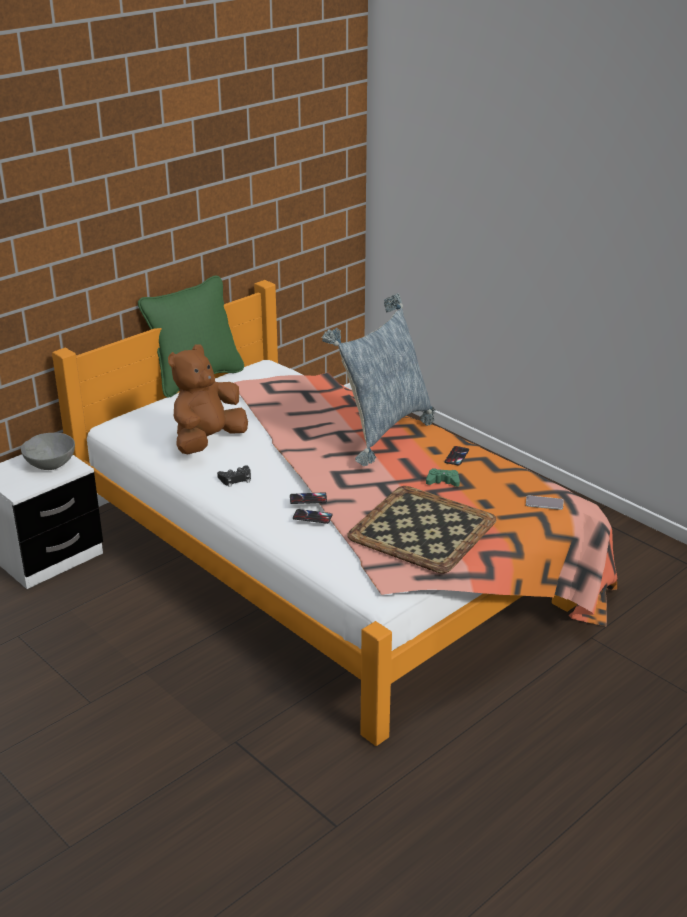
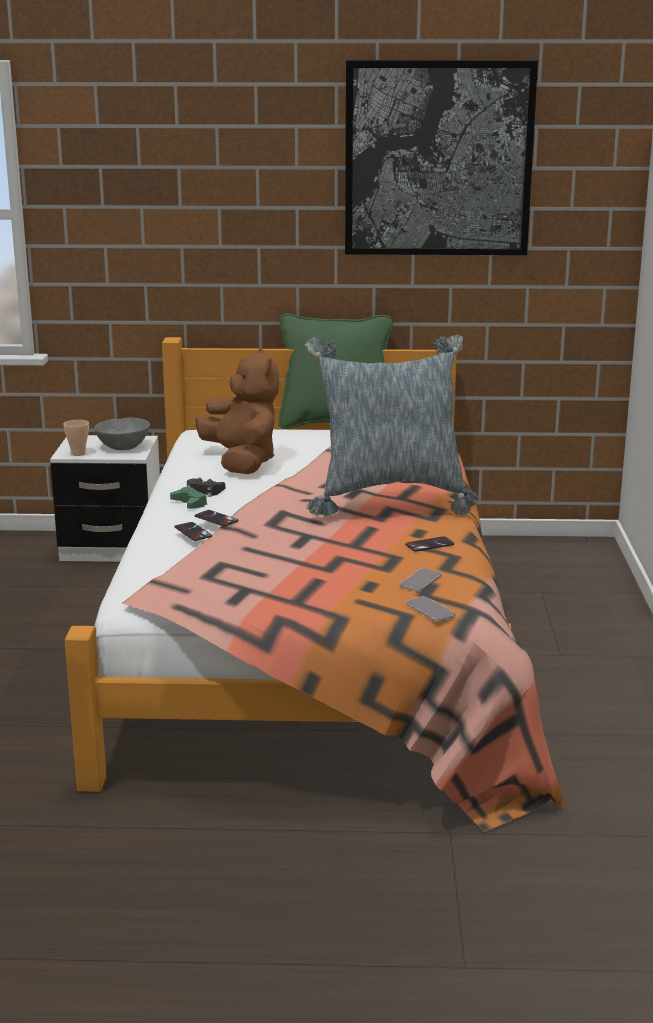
camera: 45 degrees right, 10 degrees down
brown plush toy [168,344,248,454] -> brown plush toy turned 75 degrees clockwise [195,348,279,474]
tray [347,486,496,573] -> none
green game controller [426,468,460,487] -> green game controller moved to [170,487,207,509]
none -> cup [63,420,89,456]
none -> picture [345,60,538,255]
none -> phone [400,568,442,591]

